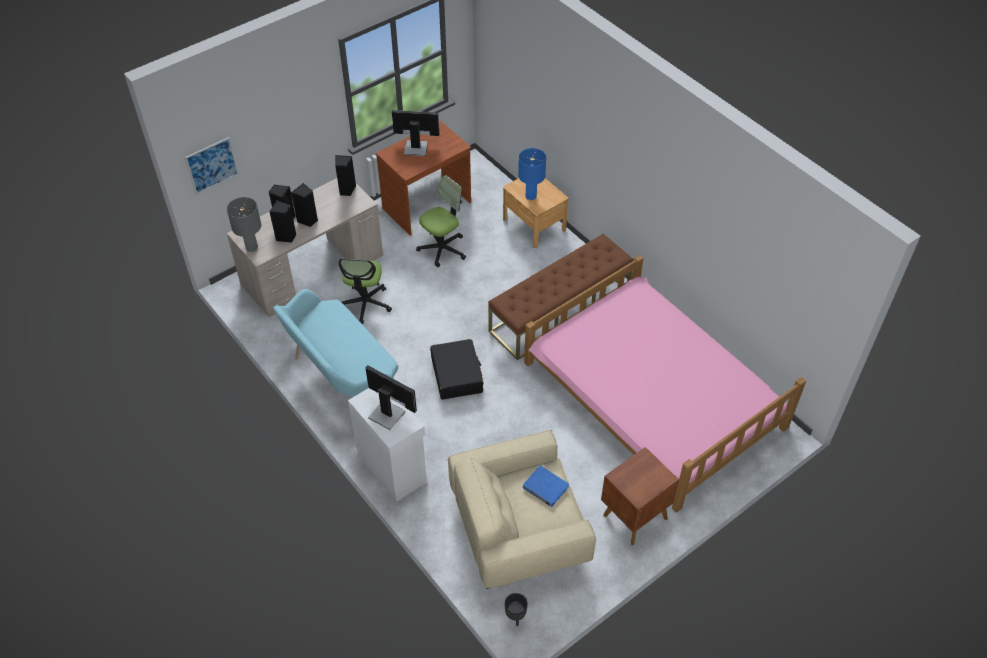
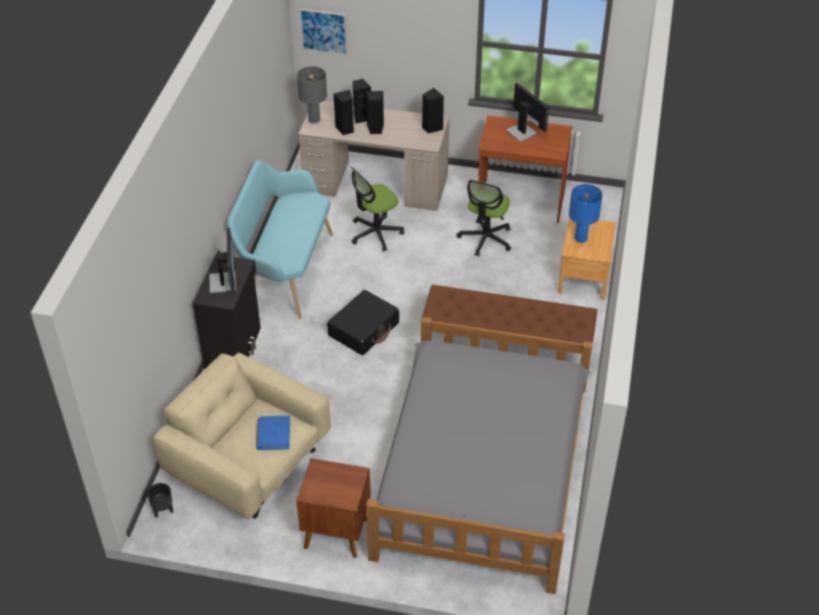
camera: 50 degrees right, 5 degrees down
white cabinet [348,388,427,502] -> black cabinet [193,254,261,370]
office chair [416,175,466,267] -> office chair turned 105 degrees clockwise [457,180,511,256]
pink bed [524,255,806,512] -> grey bed [366,317,593,594]

